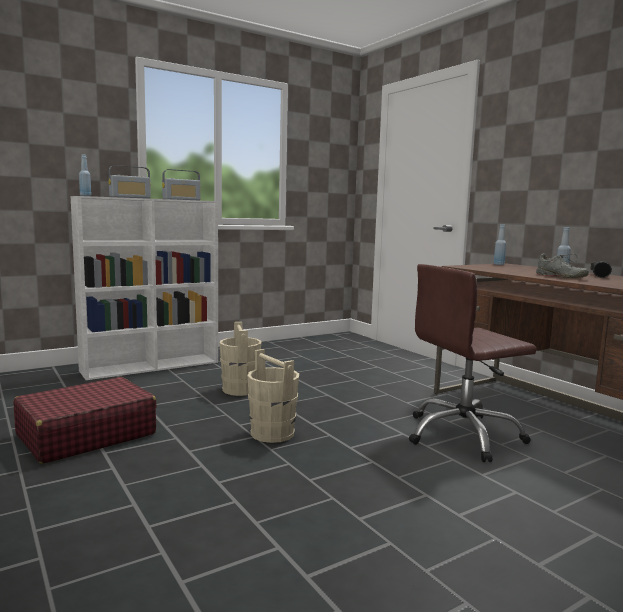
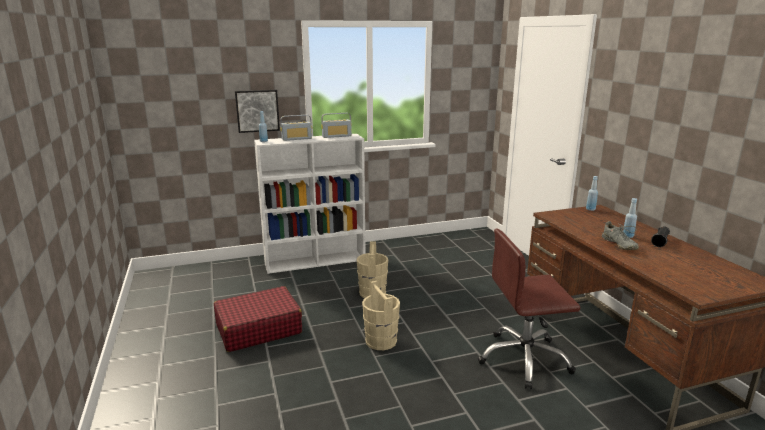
camera: 15 degrees right, 10 degrees up
none -> picture [235,90,280,133]

